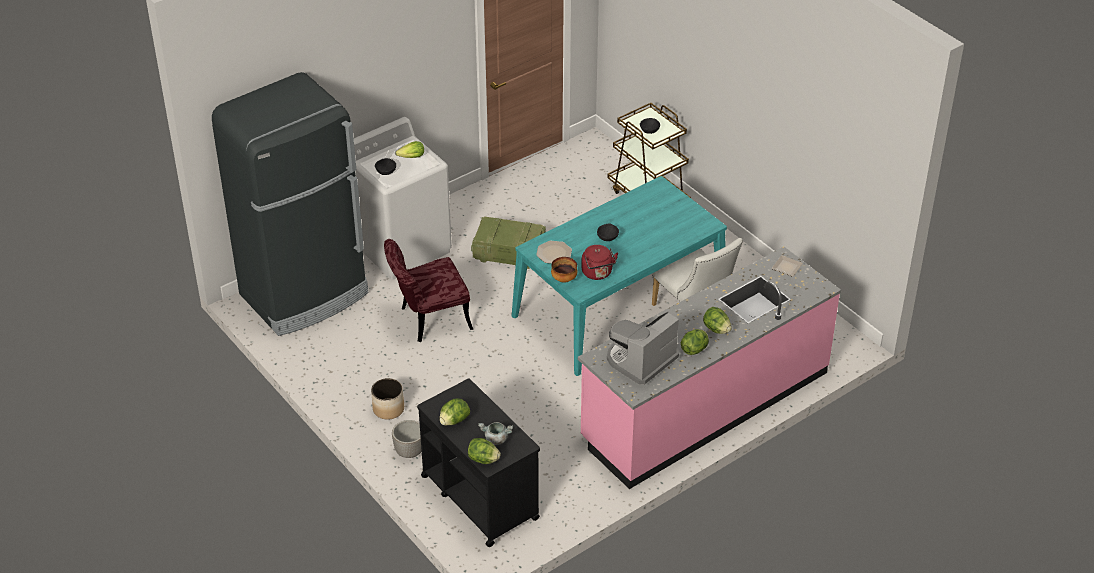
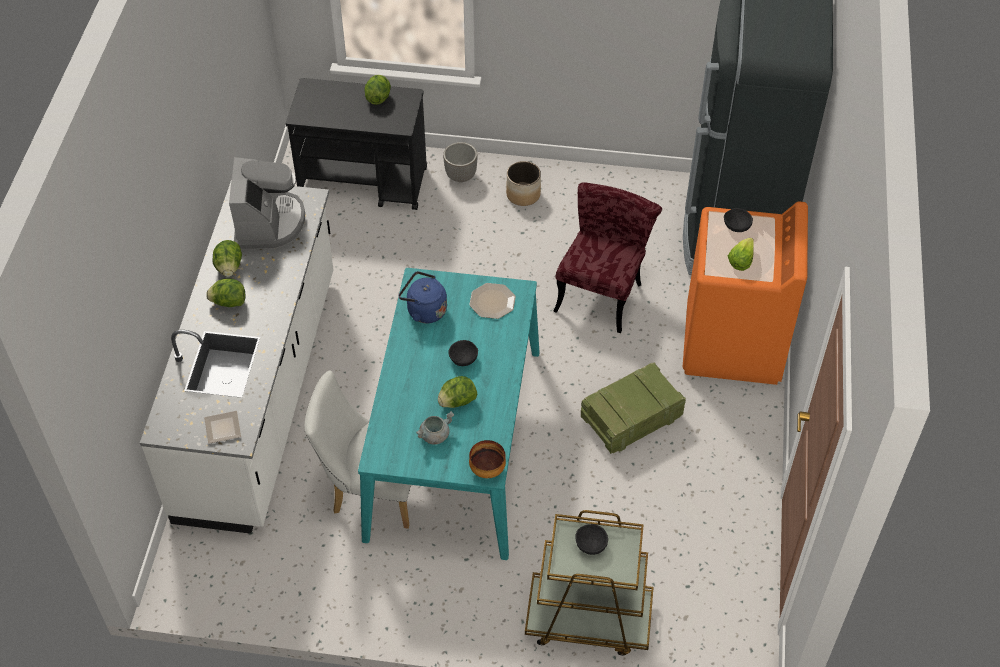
camera: 135 degrees right, 10 degrees up
white washing machine [354,117,452,280] -> orange washing machine [683,202,808,385]
lettuce [468,438,501,464] -> lettuce moved to [438,376,477,408]
grey cooking pot [478,422,513,445] -> grey cooking pot moved to [416,411,454,445]
bowl [551,257,577,283] -> bowl moved to [469,440,506,478]
pink counter [578,246,841,489] -> white counter [140,182,334,534]
red kettle [581,245,618,280] -> blue kettle [399,271,447,323]

